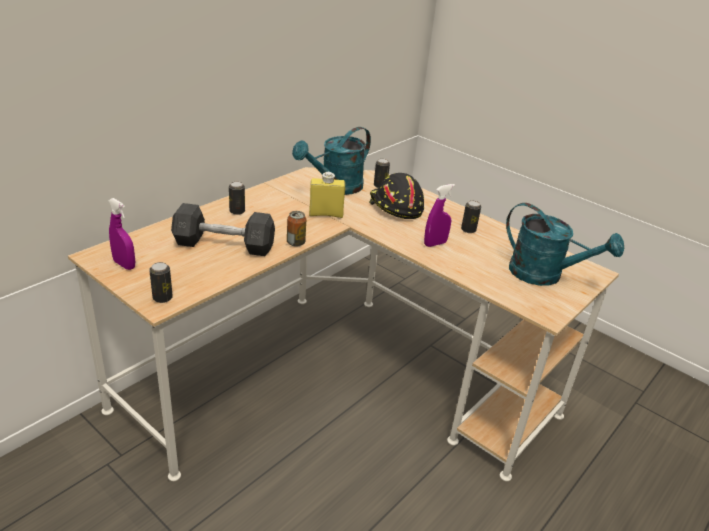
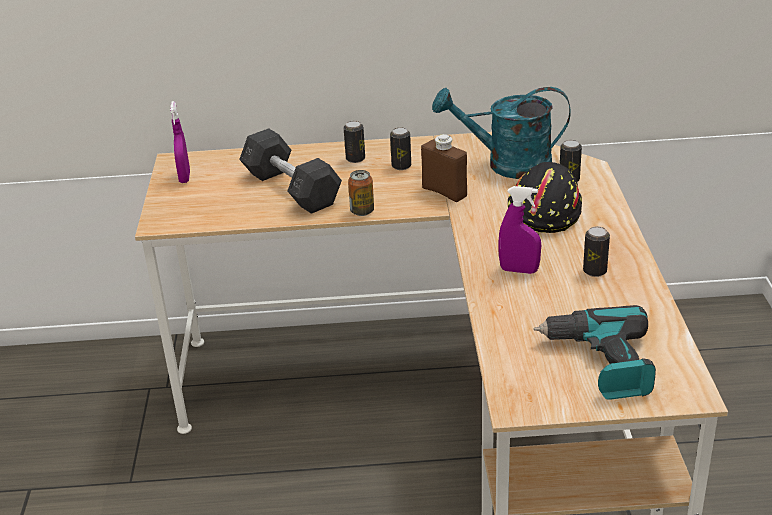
camera: 50 degrees right, 0 degrees up
can [149,262,173,303] -> can moved to [390,127,411,170]
yellow bottle [309,172,345,218] -> brown bottle [421,134,467,202]
turquoise watering can [506,203,624,286] -> power drill [534,305,656,400]

